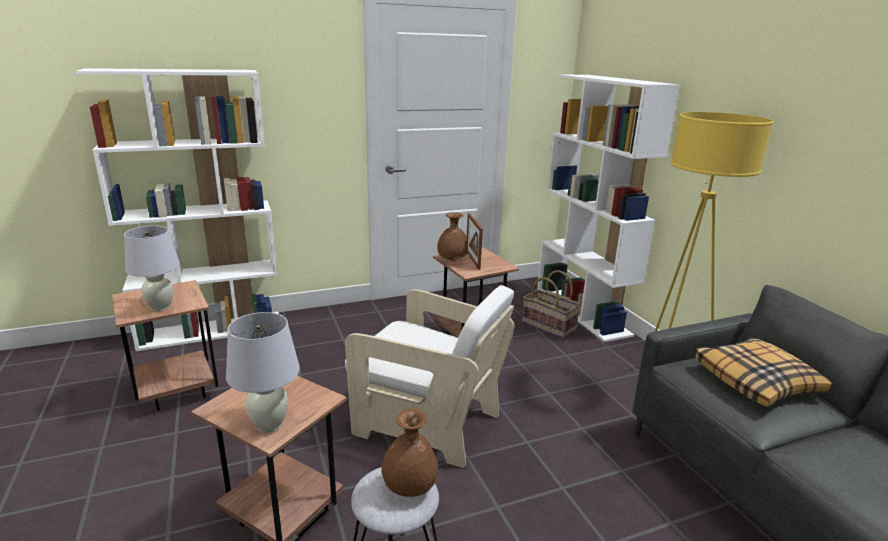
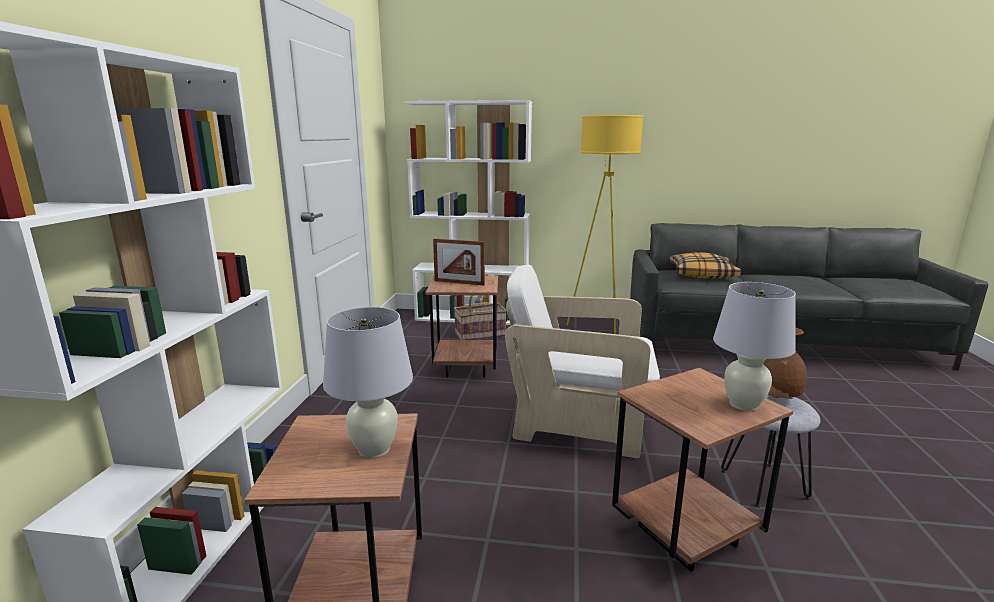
camera: 60 degrees left, 5 degrees down
white armchair [345,285,514,468] -> white armchair turned 135 degrees counterclockwise [505,265,660,458]
brown vase [437,213,468,261] -> none

